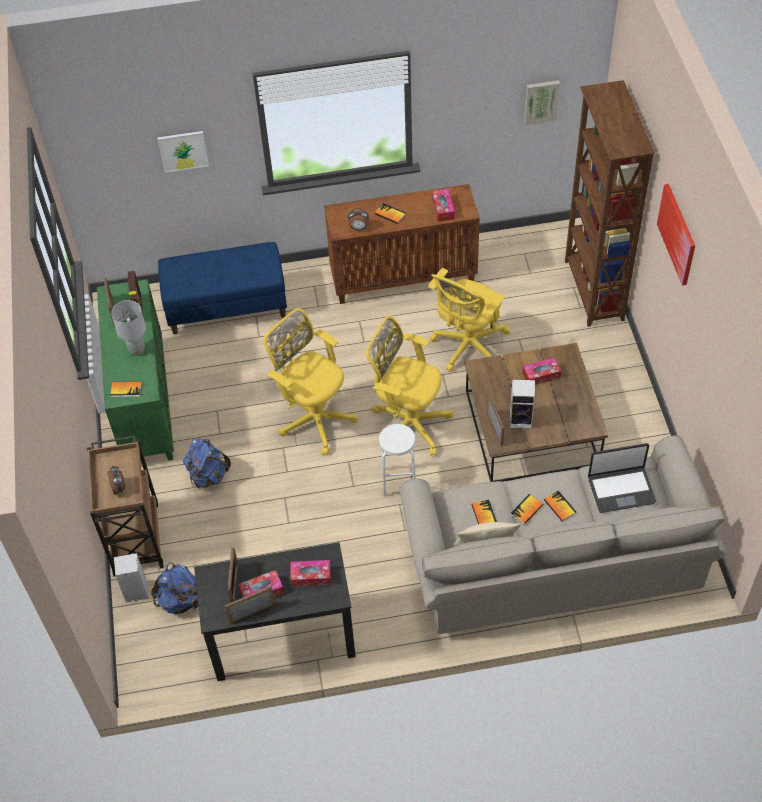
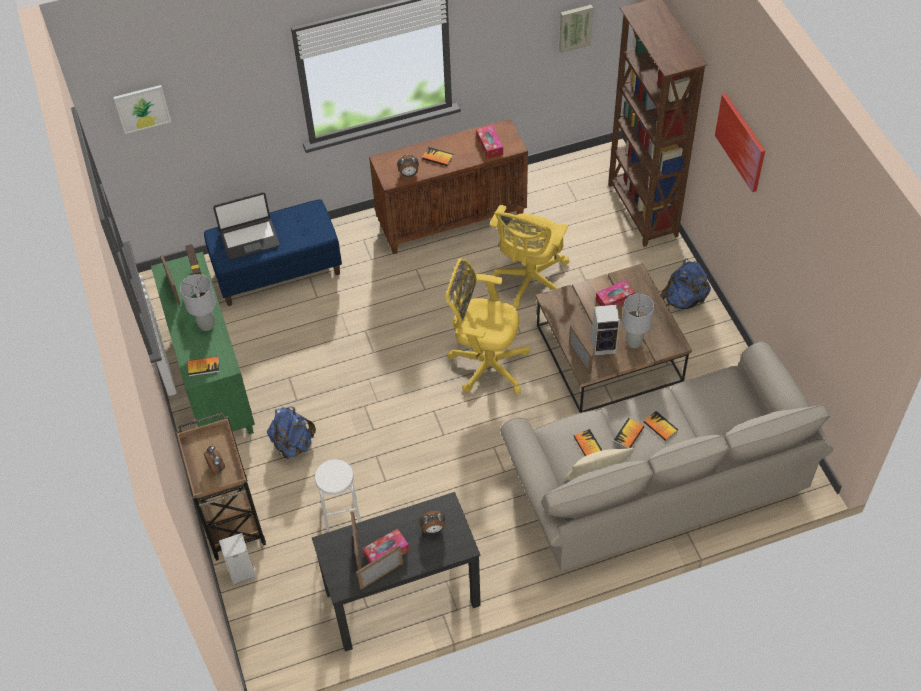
camera: 10 degrees left, 0 degrees up
blue backpack [151,562,198,614] -> blue backpack moved to [661,258,711,309]
picture [157,131,209,173] -> picture moved to [114,85,171,134]
yellow office chair [263,308,358,455] -> none
tissue box [291,560,331,586] -> alarm clock [419,511,445,534]
white stool [379,424,416,497] -> white stool moved to [315,460,361,533]
laptop [588,443,656,513] -> laptop moved to [213,192,280,260]
none -> grey table lamp [622,294,654,348]

